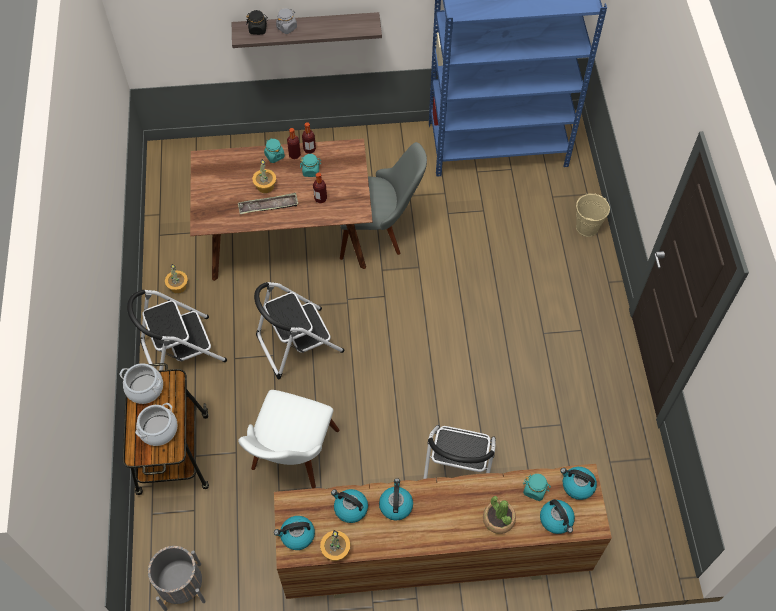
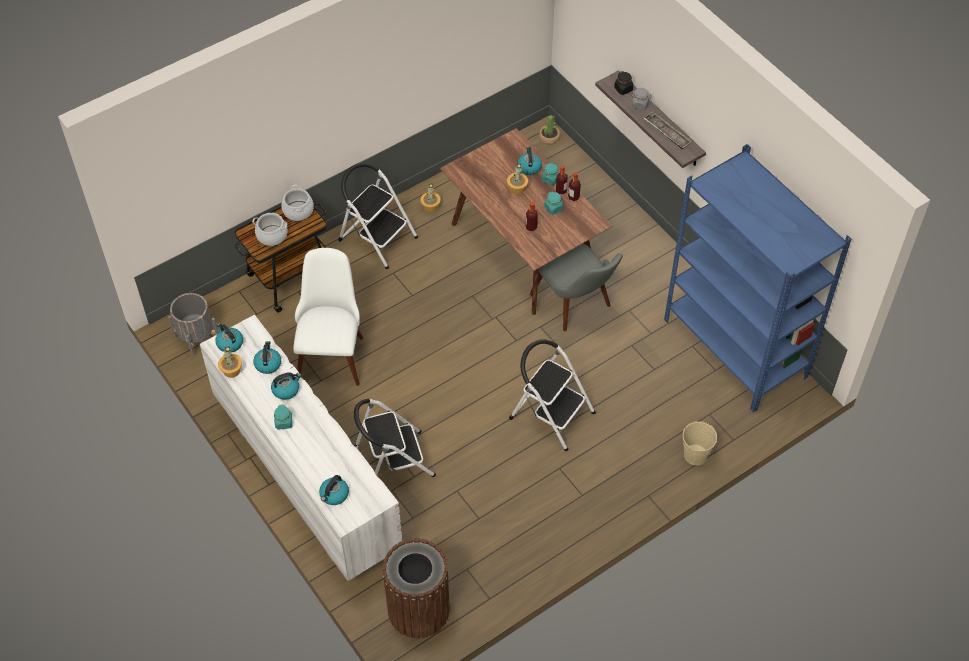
camera: 60 degrees right, 5 degrees down
tray [238,193,298,214] -> tray moved to [643,112,692,149]
white chair [238,390,339,488] -> white chair turned 105 degrees clockwise [293,248,363,386]
step ladder [254,282,344,380] -> step ladder moved to [509,340,596,451]
brown cabinet [274,464,612,599] -> white cabinet [200,315,402,581]
potted plant [483,496,516,534] -> potted plant moved to [539,115,560,145]
turquoise jar [523,474,551,501] -> turquoise jar moved to [274,404,293,429]
kettle [560,467,597,500] -> kettle moved to [517,146,542,175]
none -> brown trash can [382,538,450,638]

